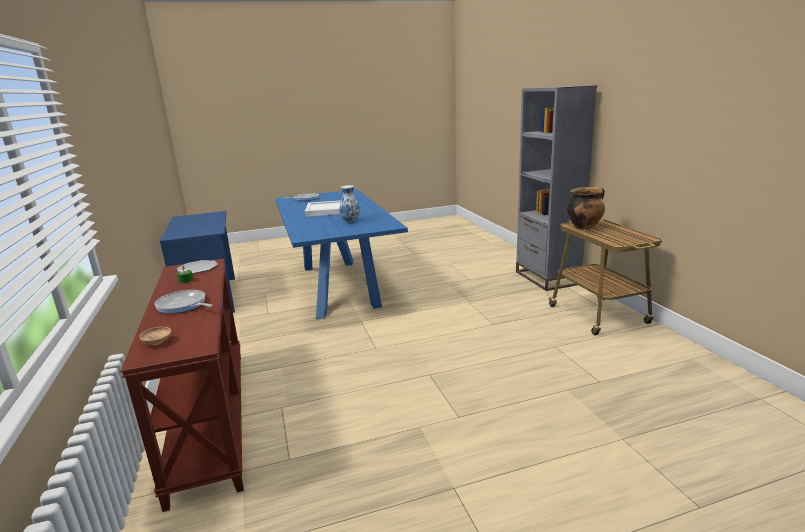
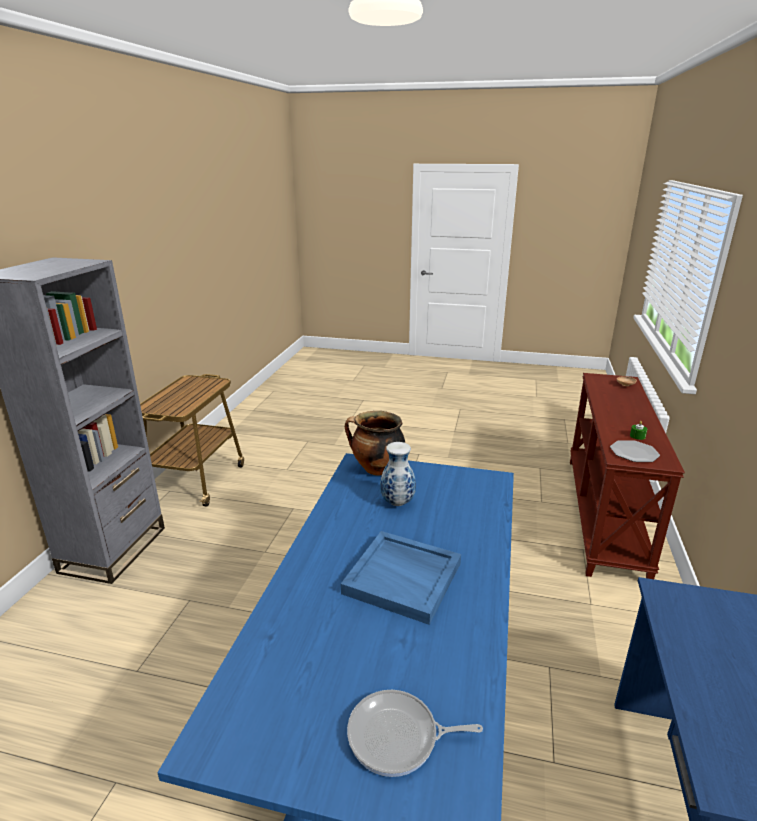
camera: 150 degrees left, 5 degrees up
frying pan [154,290,213,314] -> none
white tray [305,200,341,217] -> blue tray [341,531,461,625]
cooking pot [567,187,605,230] -> cooking pot moved to [345,411,405,476]

